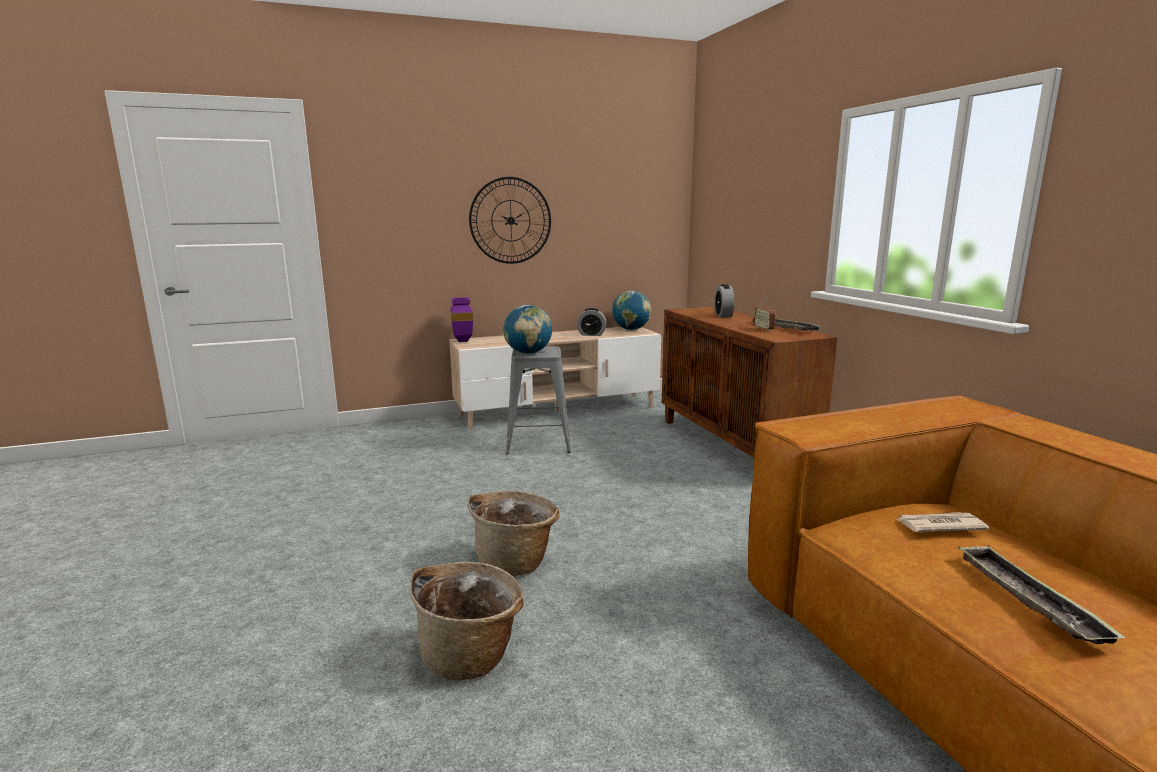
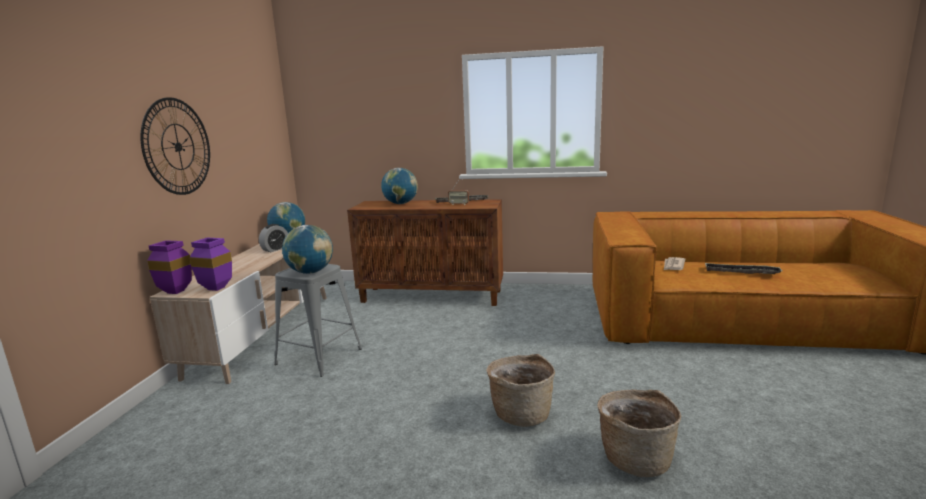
camera: 60 degrees left, 0 degrees up
alarm clock [714,284,734,317] -> globe [381,168,418,204]
none -> purple vase [190,237,232,291]

